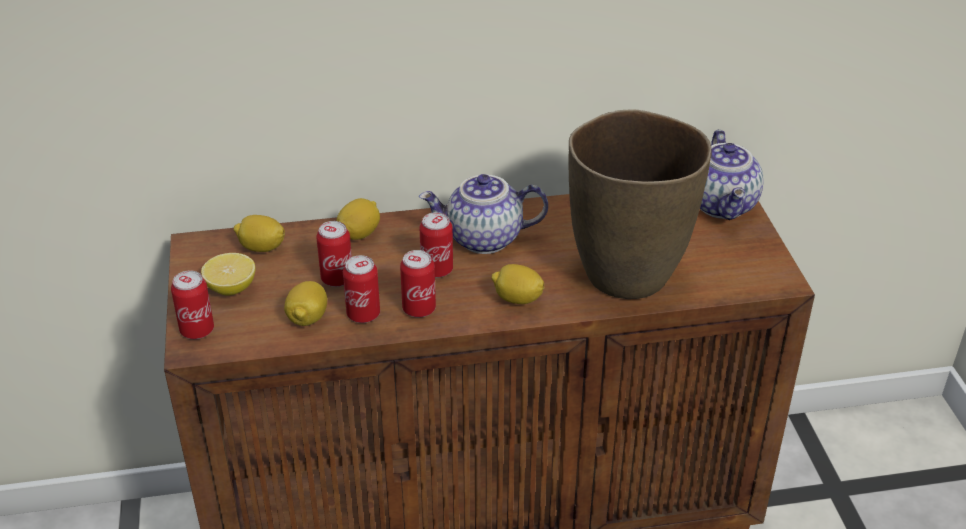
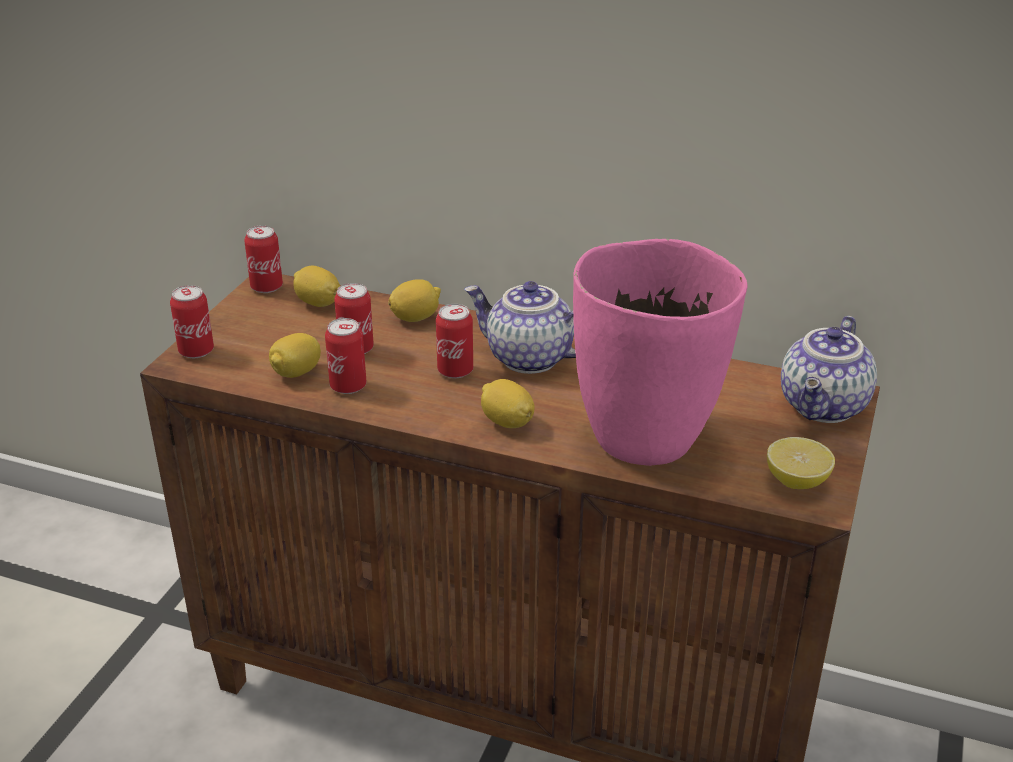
camera: 30 degrees right, 5 degrees down
lemon [201,253,255,296] -> lemon moved to [767,437,835,489]
can [400,250,436,317] -> can moved to [244,225,283,293]
brown vase [568,109,712,299] -> pink vase [573,239,747,466]

